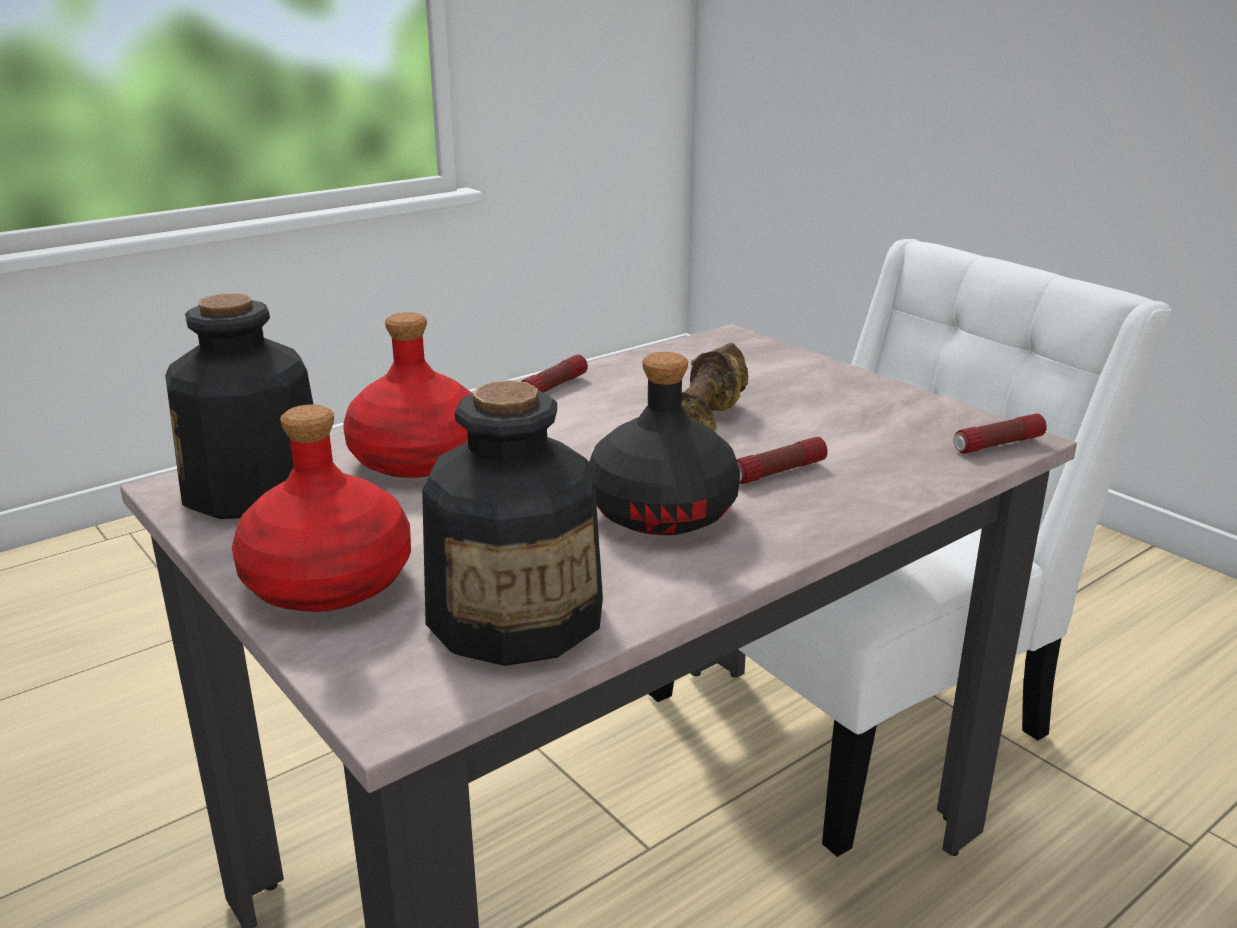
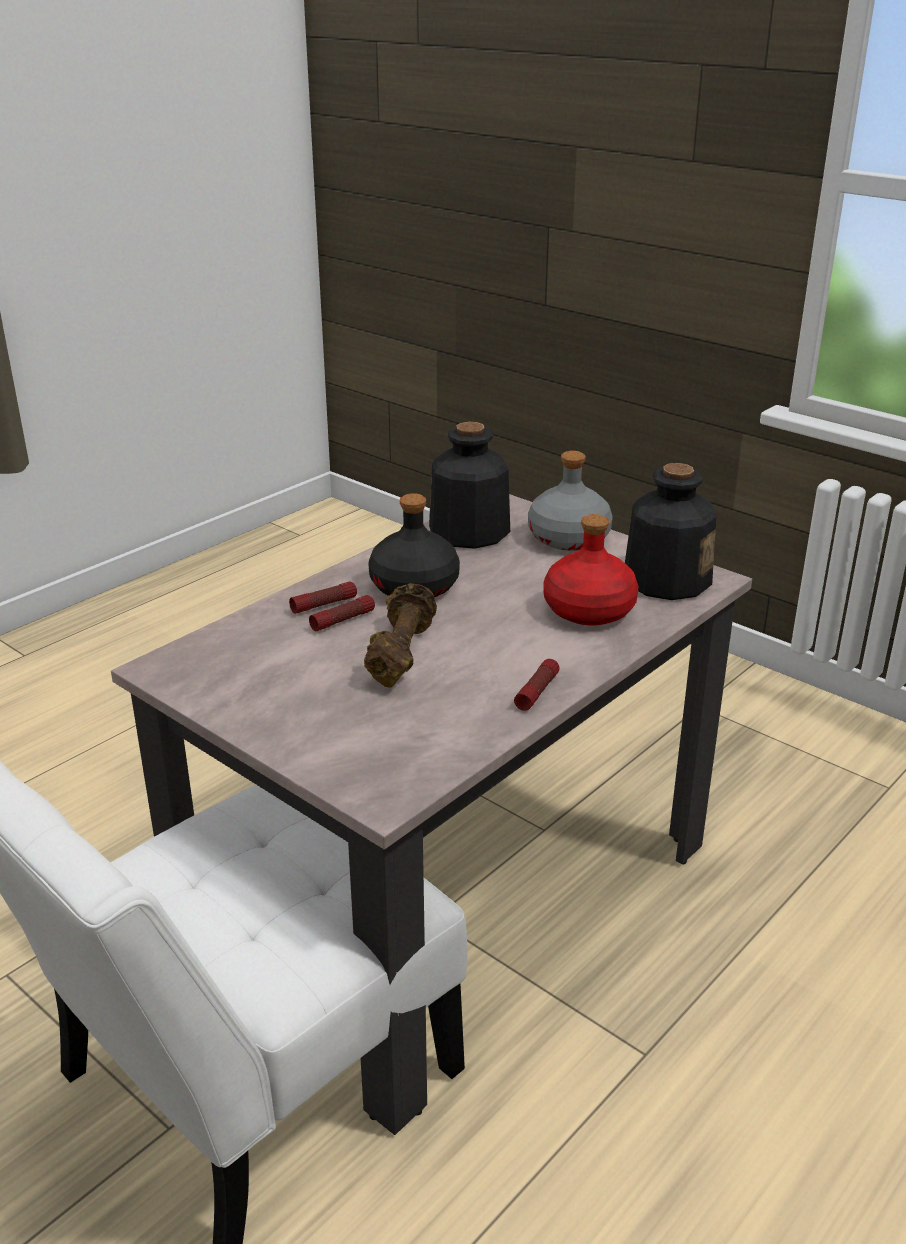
camera: 170 degrees right, 5 degrees up
red bottle [232,404,411,612] -> grey bottle [528,451,613,551]
flashlight [954,414,1047,454] -> flashlight moved to [289,581,357,614]

